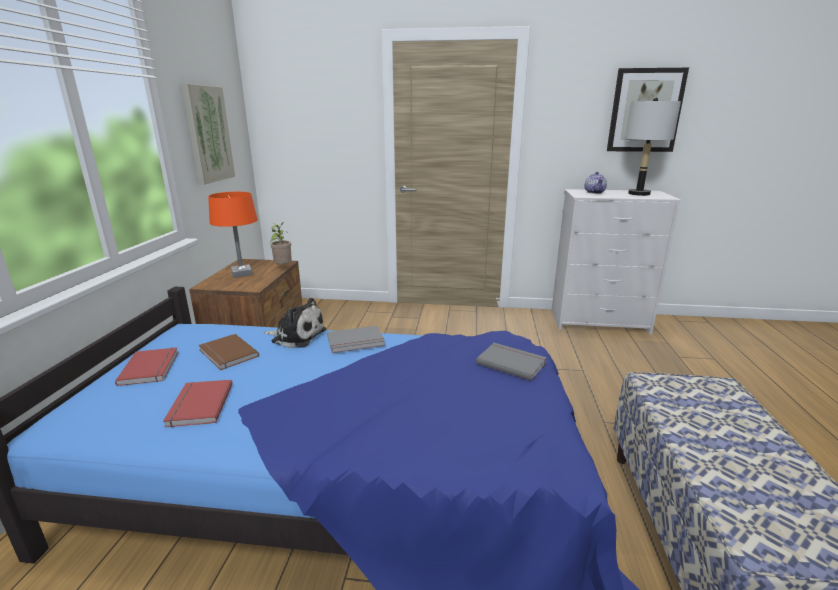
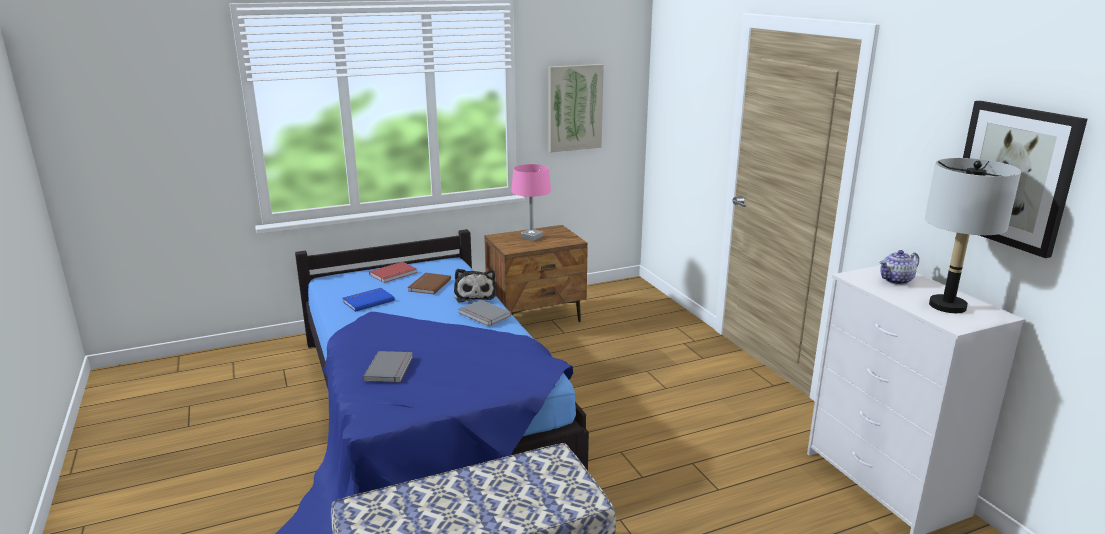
camera: 60 degrees right, 0 degrees up
red book [163,380,233,427] -> blue book [342,288,395,312]
orange table lamp [208,192,258,278] -> pink table lamp [511,164,551,241]
potted plant [270,222,292,265] -> none
grey book [476,343,547,381] -> grey book moved to [363,351,413,383]

